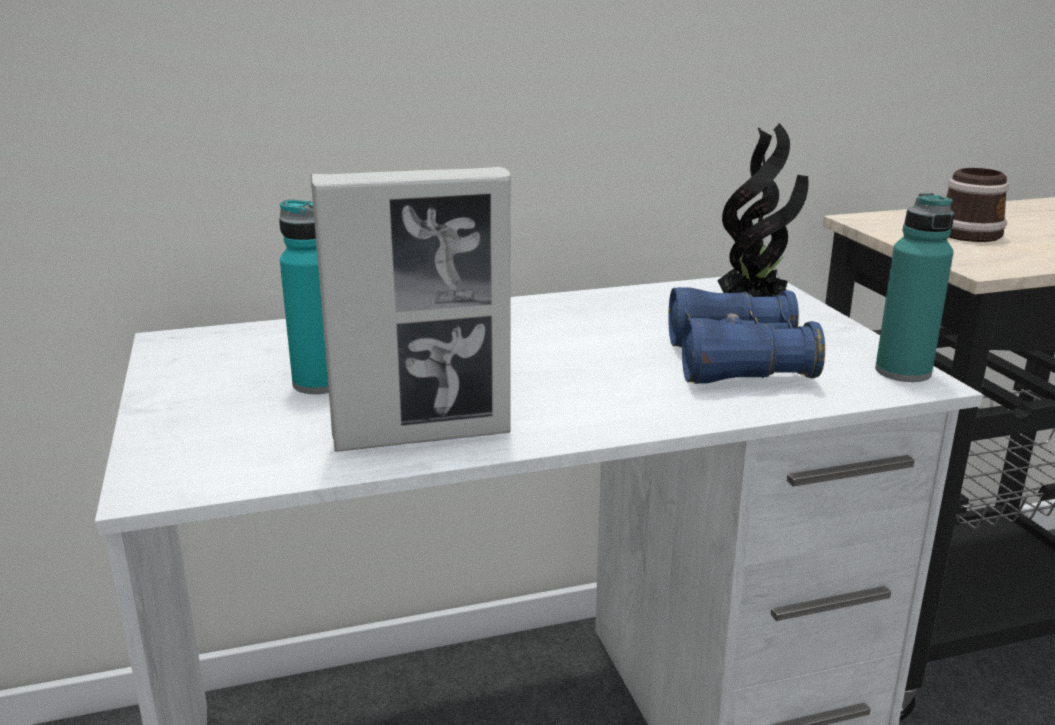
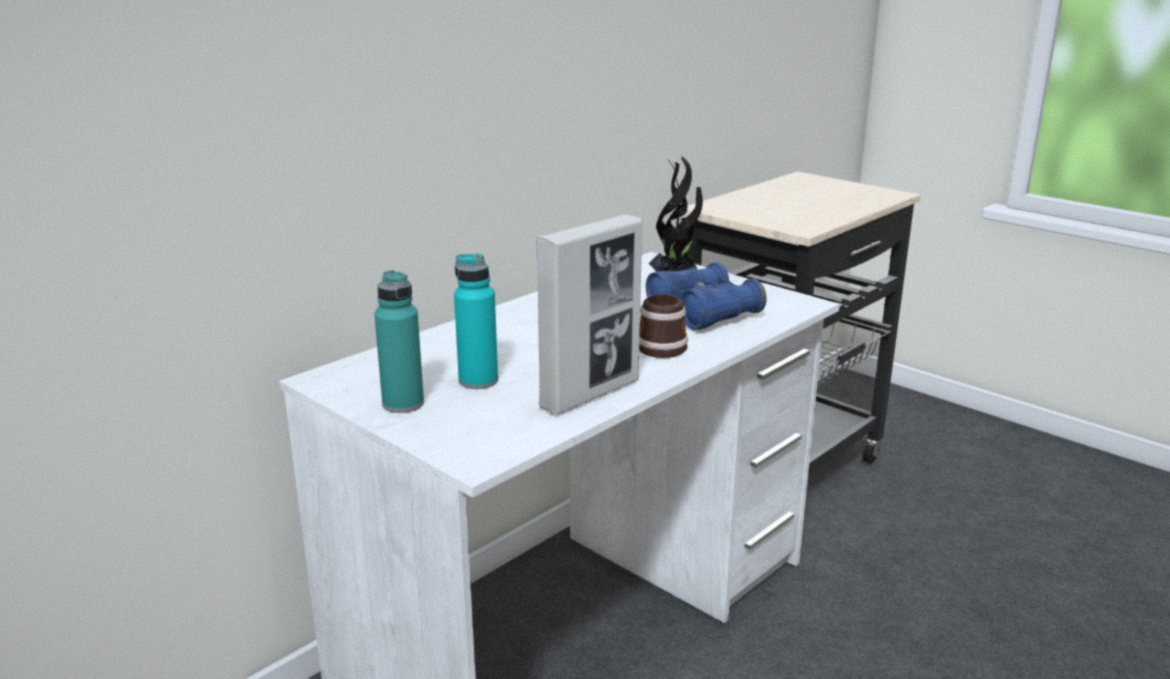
camera: 30 degrees left, 0 degrees up
turquoise bottle [875,193,954,382] -> turquoise bottle moved to [374,270,424,413]
mug [946,168,1009,242] -> mug moved to [639,294,688,358]

